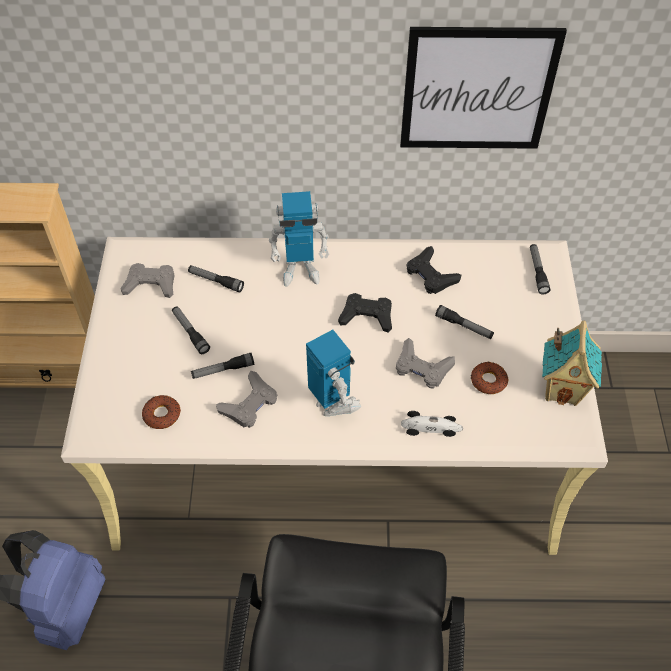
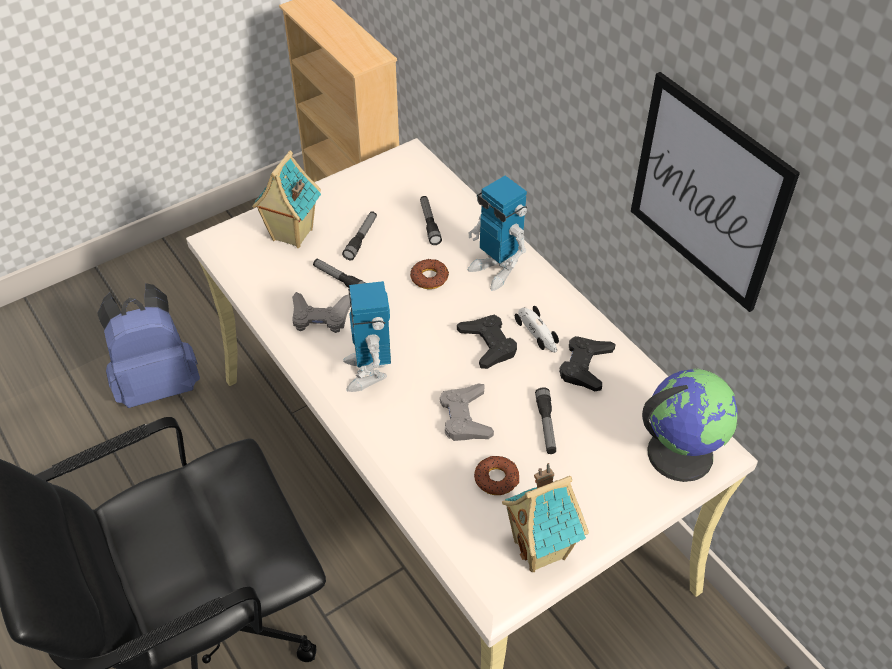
camera: 55 degrees right, 5 degrees down
grey game controller [120,263,175,298] -> none
donut [142,395,181,429] -> donut moved to [410,259,449,289]
toy robot [306,330,361,416] -> toy robot turned 150 degrees clockwise [343,281,391,392]
toy car [401,411,463,437] -> toy car moved to [515,306,559,352]
flashlight [530,244,551,295] -> globe [642,369,738,482]
none -> toy house [252,151,321,248]

